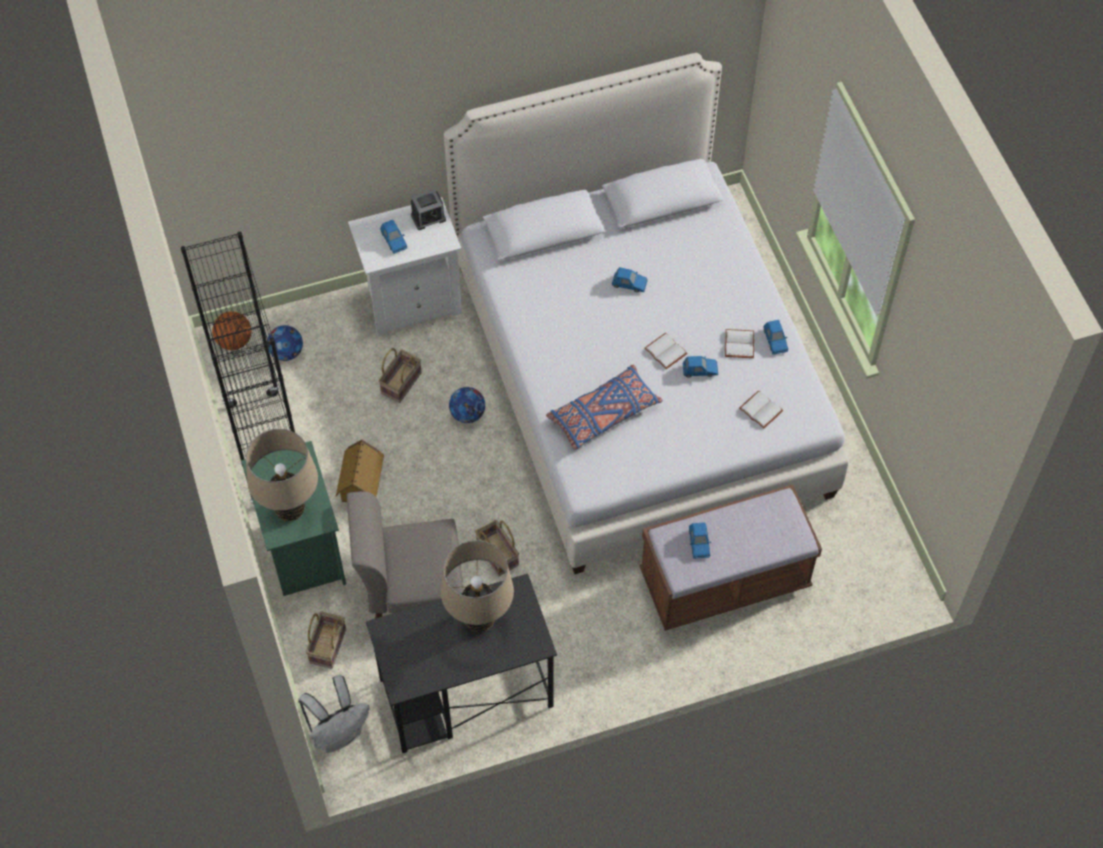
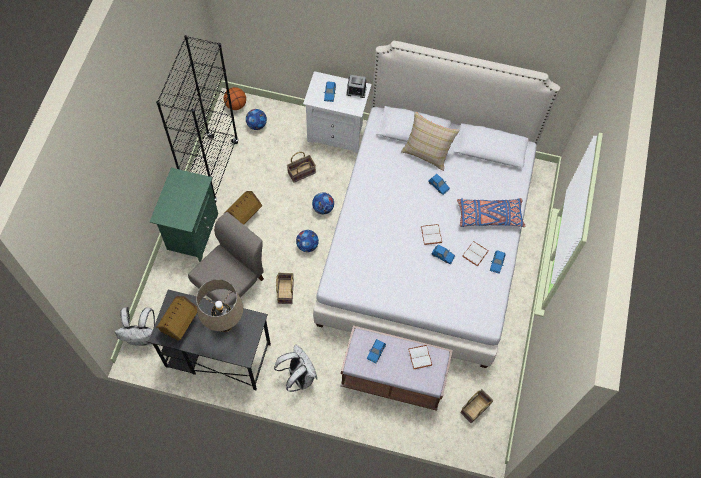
camera: 30 degrees right, 5 degrees up
beige table lamp [246,429,318,521] -> none
basket [306,612,346,669] -> basket moved to [460,389,493,423]
grey chair [347,491,464,619] -> grey chair turned 105 degrees clockwise [188,212,264,305]
blue pillow [546,365,663,450] -> blue pillow moved to [457,198,525,227]
white book [739,391,783,428] -> white book moved to [408,345,432,369]
none -> toy house [156,296,197,341]
none -> white backpack [274,344,317,392]
none -> football [296,230,319,252]
none -> beige pillow [401,112,460,171]

